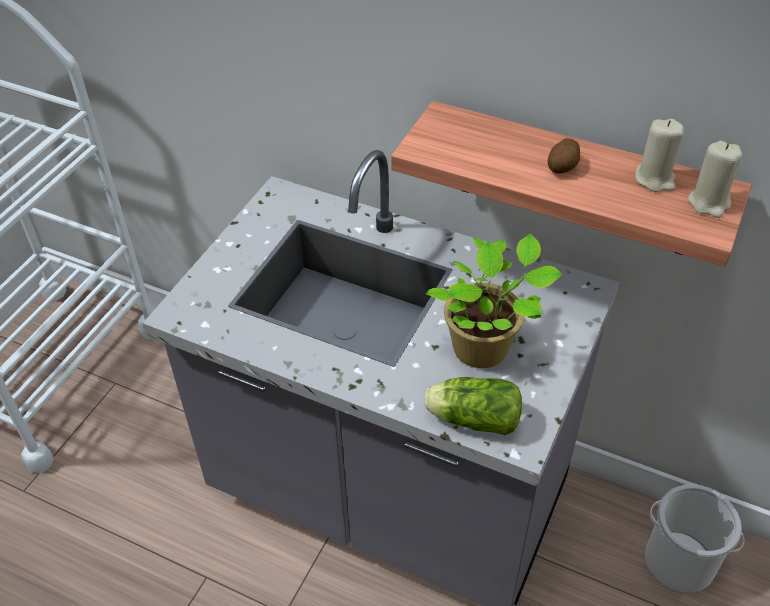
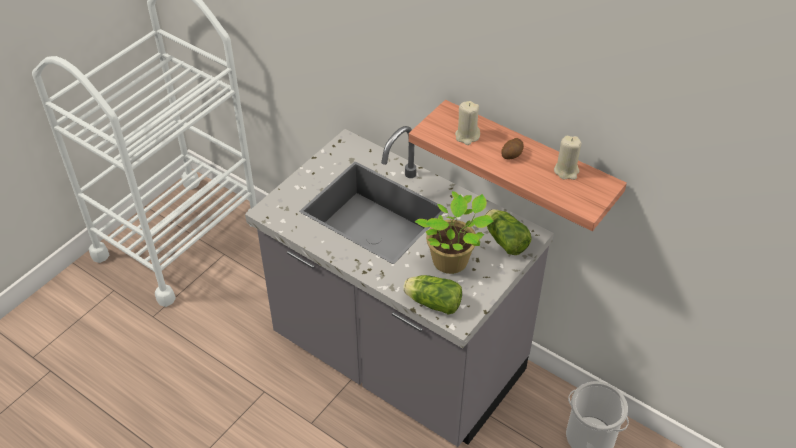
camera: 10 degrees right, 0 degrees up
beige candle [688,141,742,218] -> beige candle moved to [455,101,480,145]
none -> lettuce [485,209,532,255]

